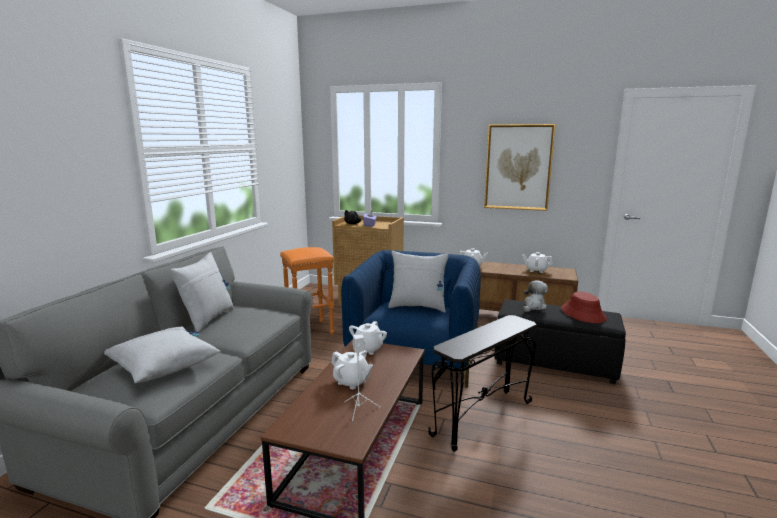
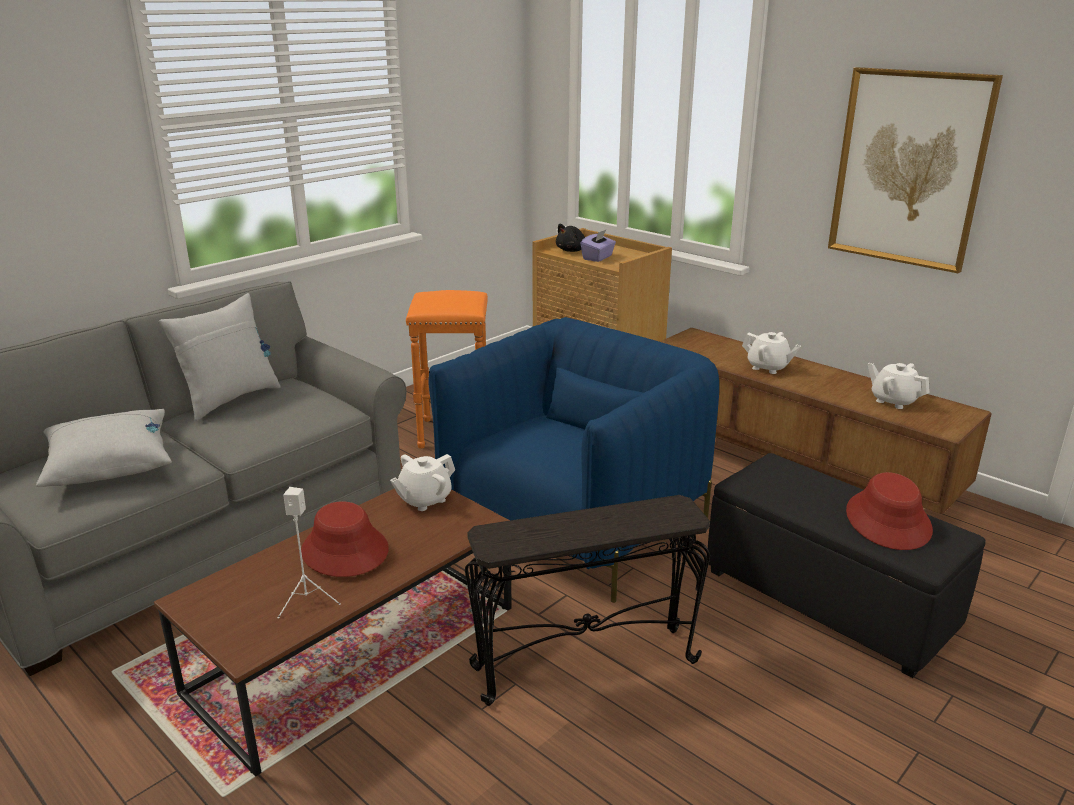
camera: 25 degrees right, 10 degrees up
white teapot [331,350,373,389] -> red hat [301,501,389,577]
grey pillow [388,251,449,312] -> none
plush toy [523,280,548,312] -> none

